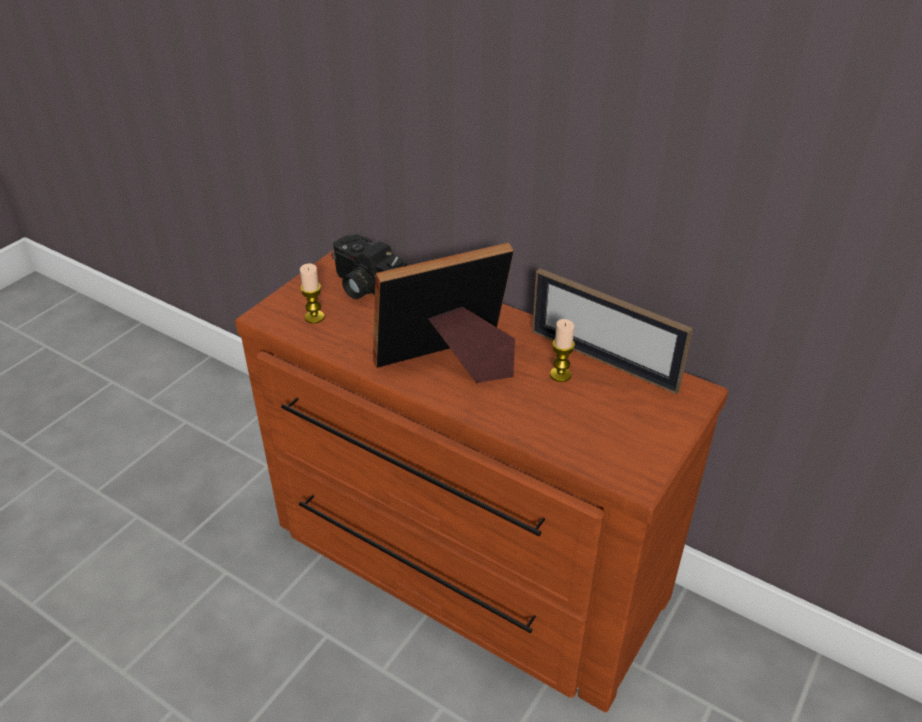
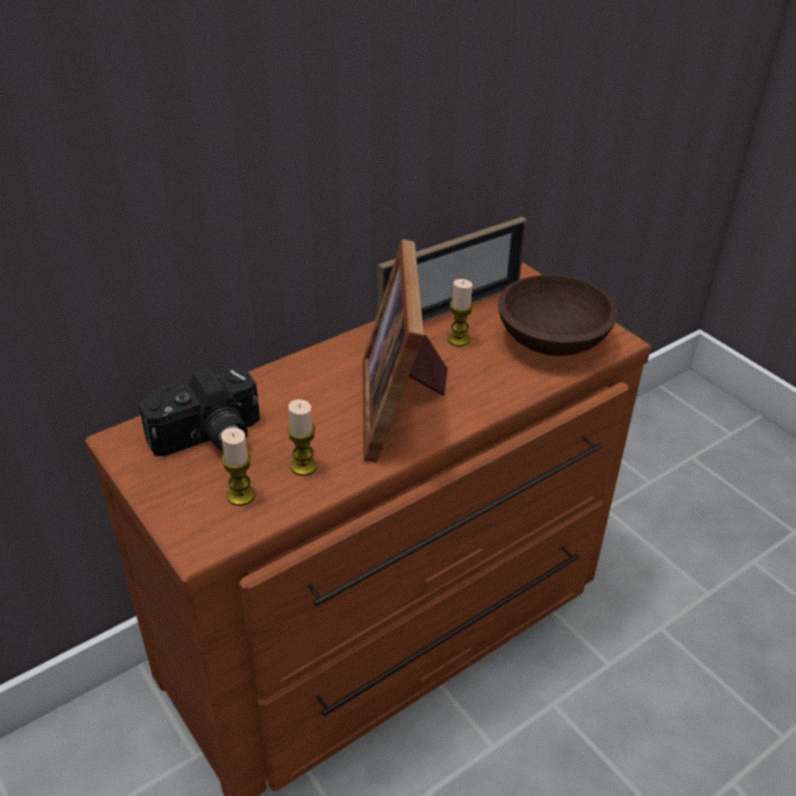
camera: 70 degrees left, 0 degrees up
none -> candle [287,399,317,476]
none -> brown bowl [498,275,617,356]

